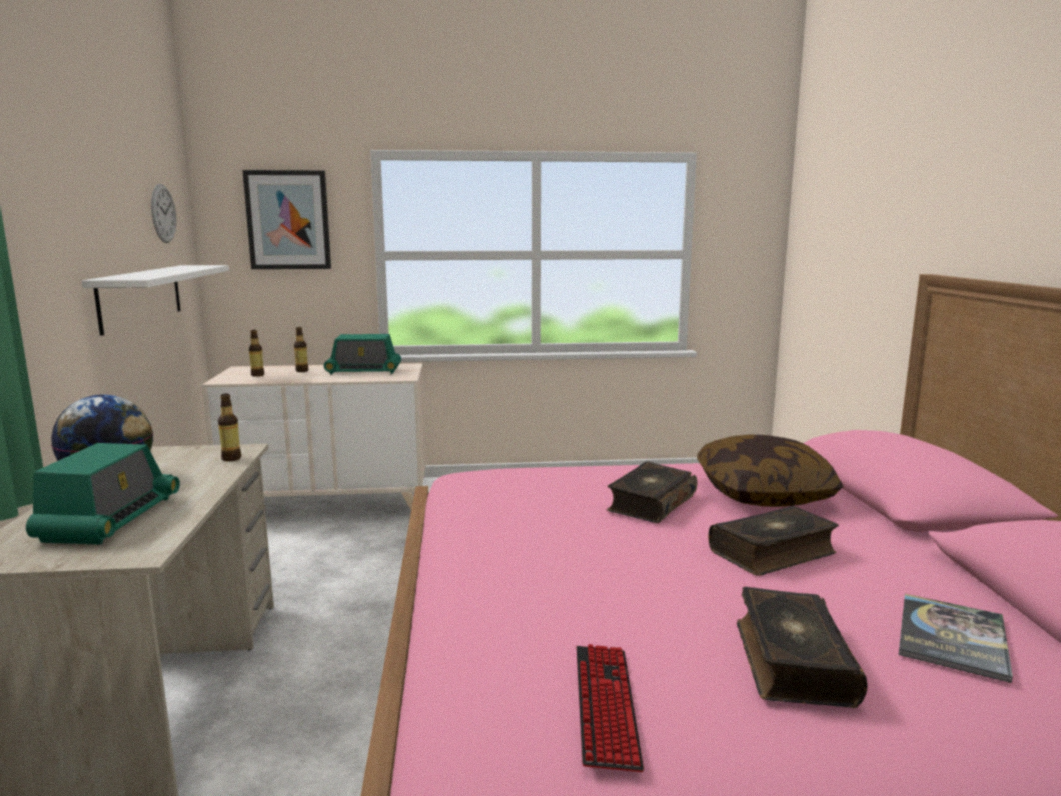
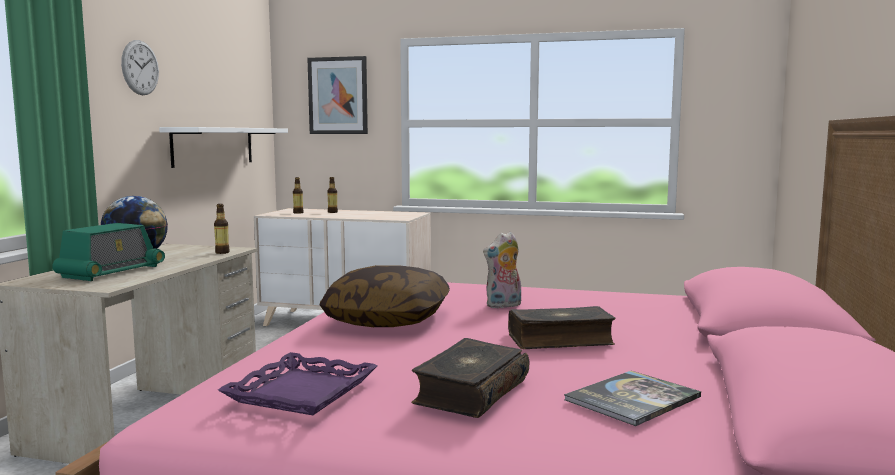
camera: 20 degrees right, 5 degrees down
wall clock [151,184,176,243] -> wall clock moved to [121,40,159,95]
radio [324,334,401,375] -> none
keyboard [576,644,644,772] -> purple tray [218,352,378,415]
book [607,461,698,523] -> plush toy [483,232,521,308]
pillow [697,434,843,507] -> pillow moved to [320,265,450,327]

